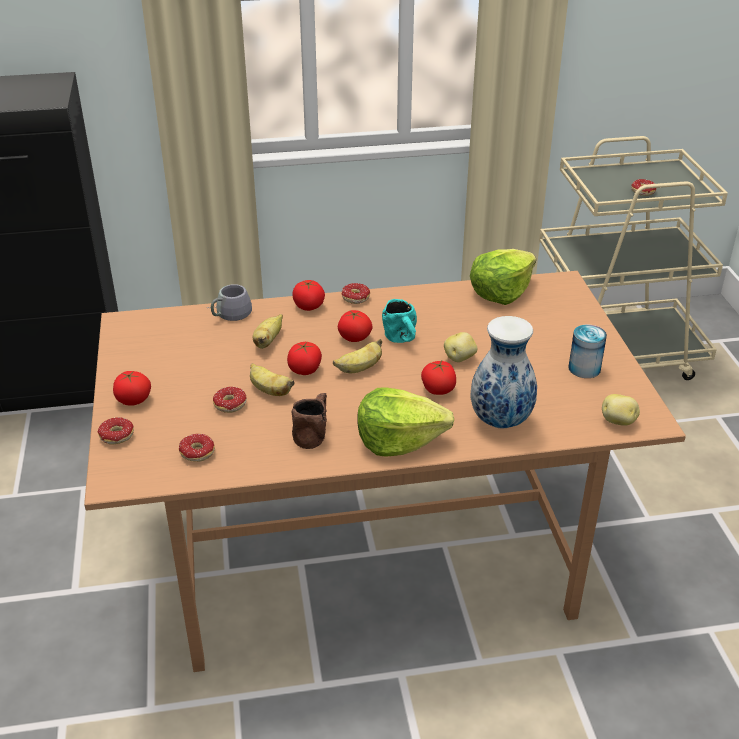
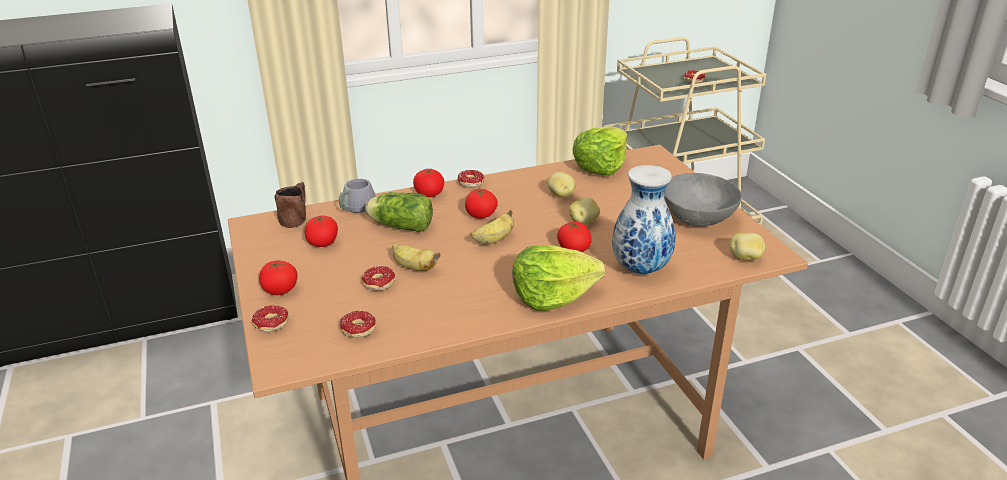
camera: 10 degrees left, 5 degrees down
banana [253,314,283,349] -> lettuce [365,192,433,232]
tomato [287,342,322,375] -> tomato moved to [305,215,338,247]
brown mug [291,393,327,449] -> brown mug moved to [275,182,306,228]
turquoise mug [382,299,417,343] -> none
can [568,325,607,378] -> grey bowl [664,173,742,227]
none -> potato [548,172,576,198]

